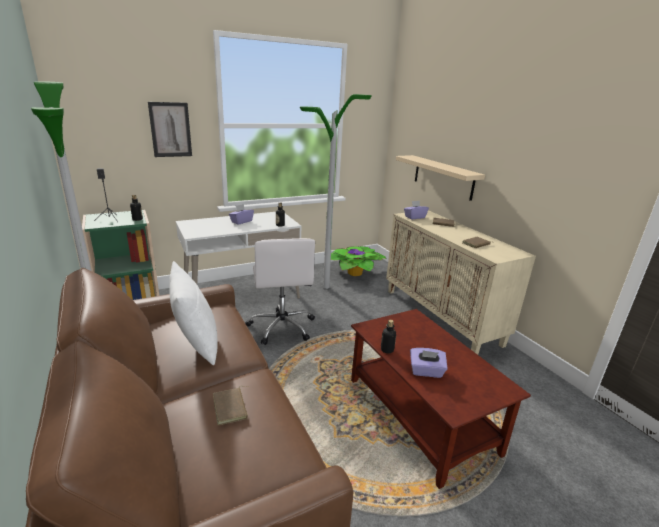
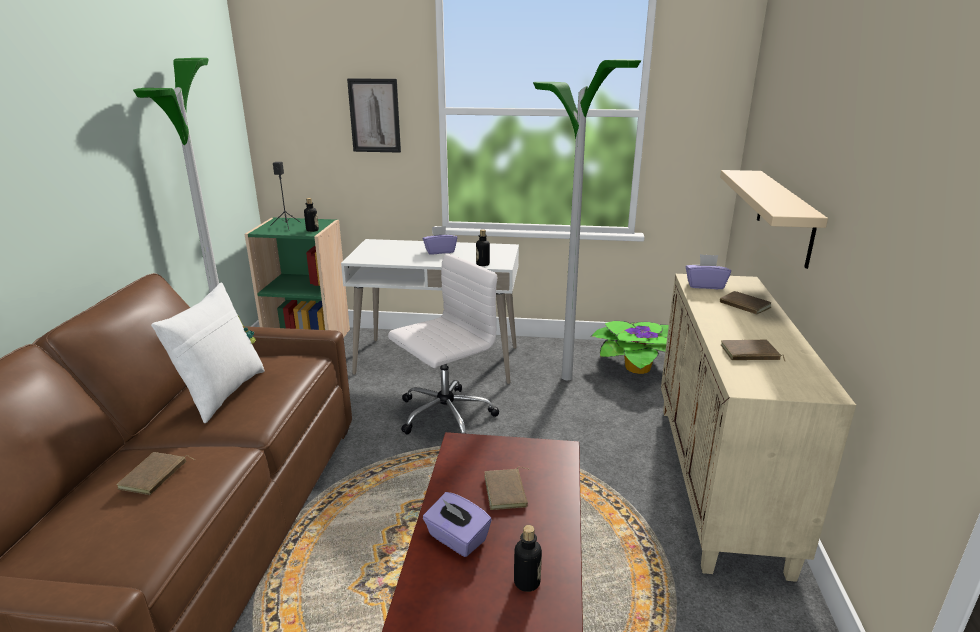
camera: 35 degrees right, 0 degrees up
white office chair [246,238,315,345] -> white office chair turned 150 degrees counterclockwise [388,254,499,435]
bottle [381,320,396,353] -> bottle moved to [514,525,542,592]
none -> brown book [485,467,530,510]

